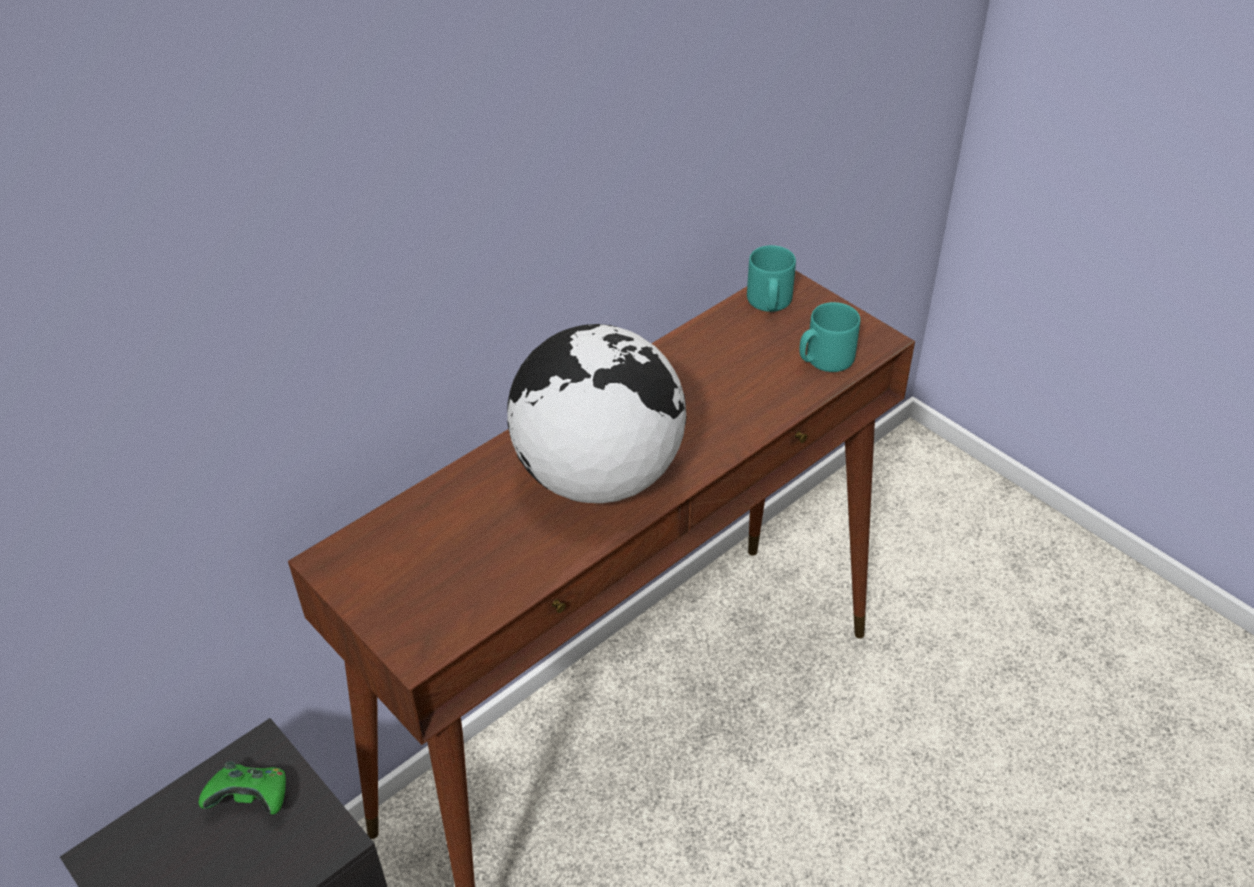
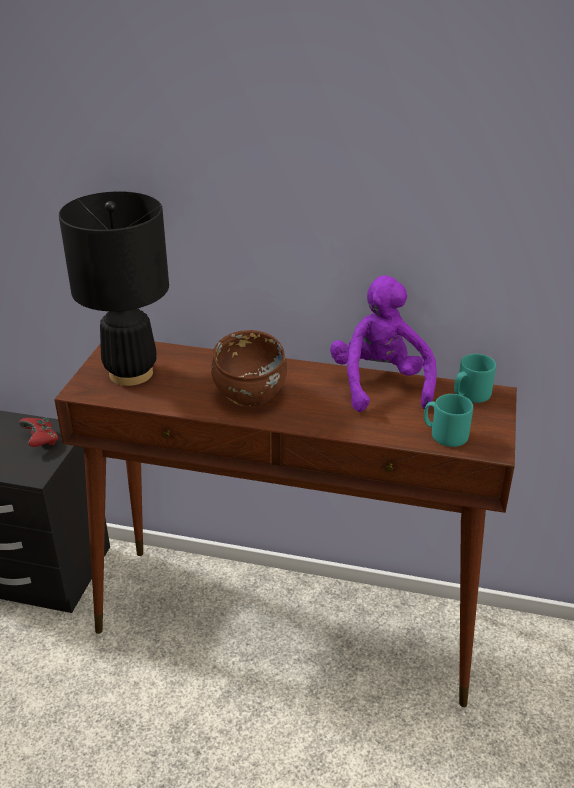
camera: 55 degrees right, 10 degrees down
green game controller [198,761,286,815] -> red game controller [19,418,58,447]
globe [507,324,686,503] -> brown bowl [211,330,287,406]
none -> black table lamp [59,191,169,386]
none -> purple plush toy [330,276,437,412]

